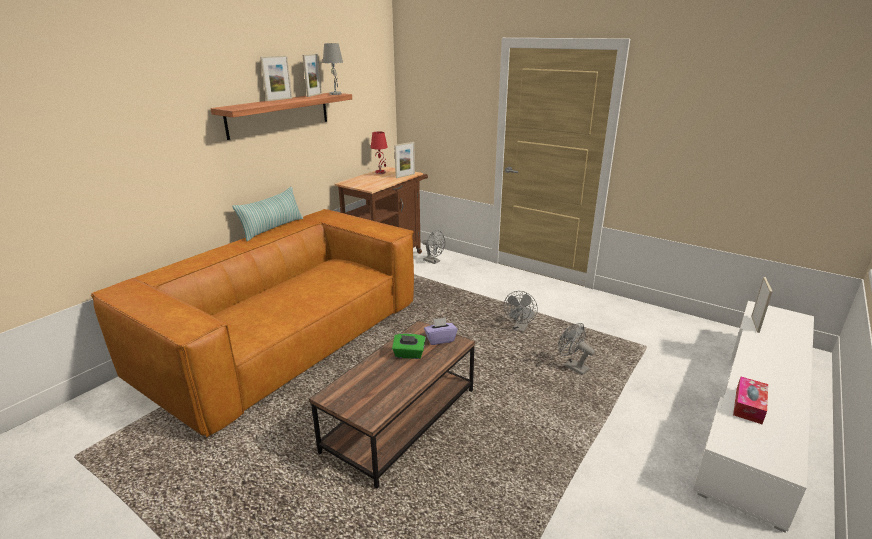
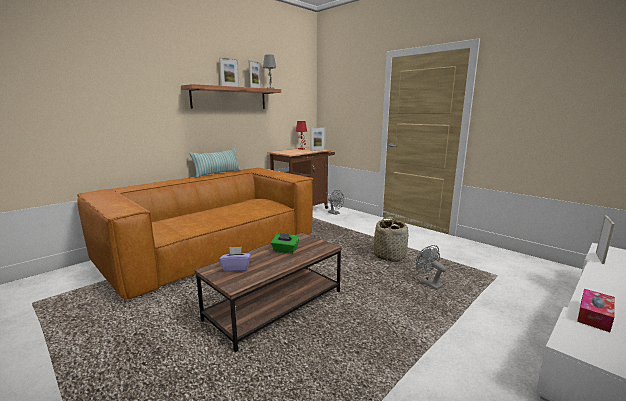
camera: 10 degrees right, 10 degrees down
purple tissue box [424,318,458,345] -> purple tissue box moved to [220,247,251,272]
grey fan [504,291,538,332] -> basket [373,217,409,262]

